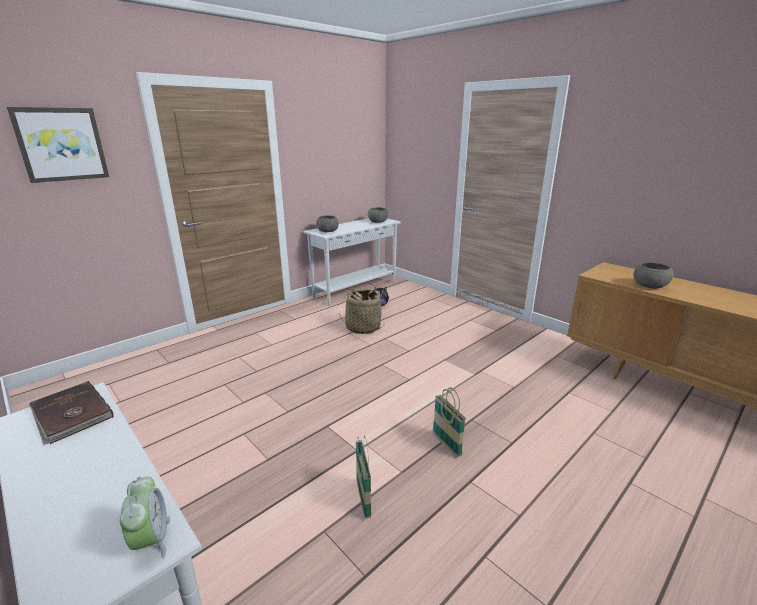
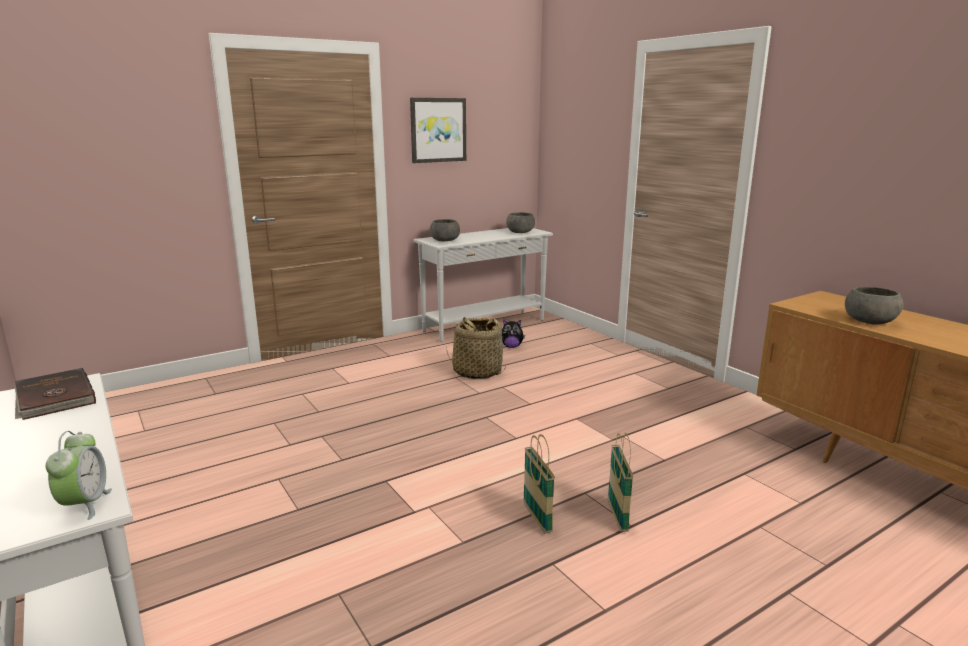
camera: 10 degrees right, 5 degrees down
picture [7,107,109,183] -> picture moved to [410,98,466,163]
basket [356,435,371,519] -> basket moved to [608,433,633,532]

